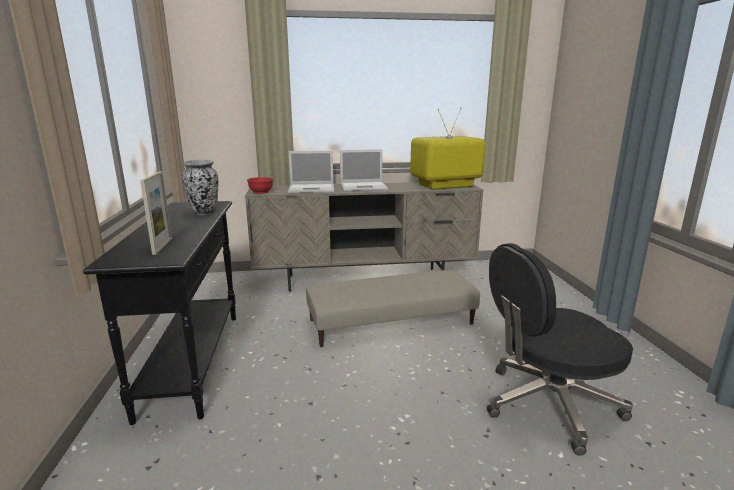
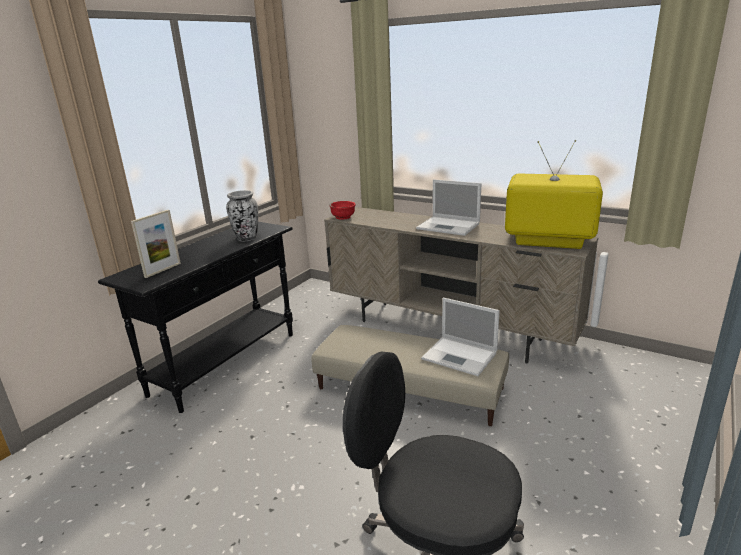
camera: 40 degrees right, 5 degrees up
laptop [288,151,334,193] -> laptop moved to [421,298,500,376]

